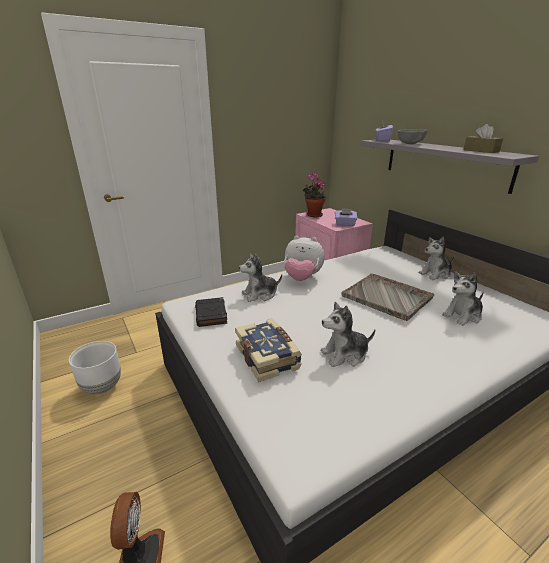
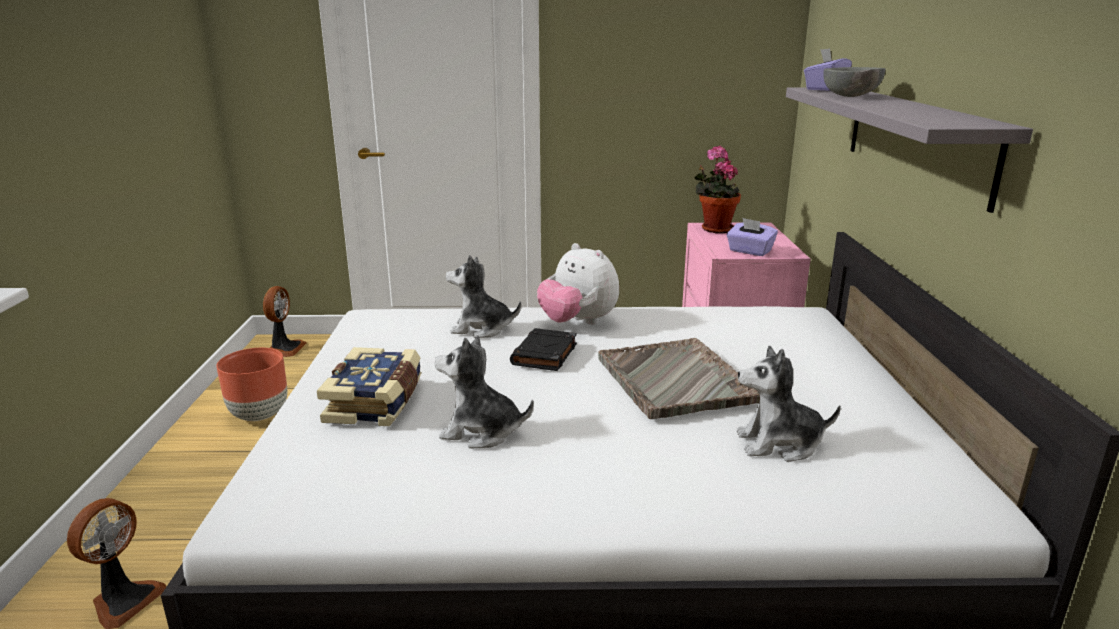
camera: 30 degrees right, 5 degrees down
white planter [69,341,121,394] -> brown planter [217,348,287,421]
black book [195,297,227,327] -> black book moved to [510,328,577,371]
plush toy [419,237,454,280] -> none
brown tissue box [463,124,503,153] -> none
none -> fan [263,286,307,357]

